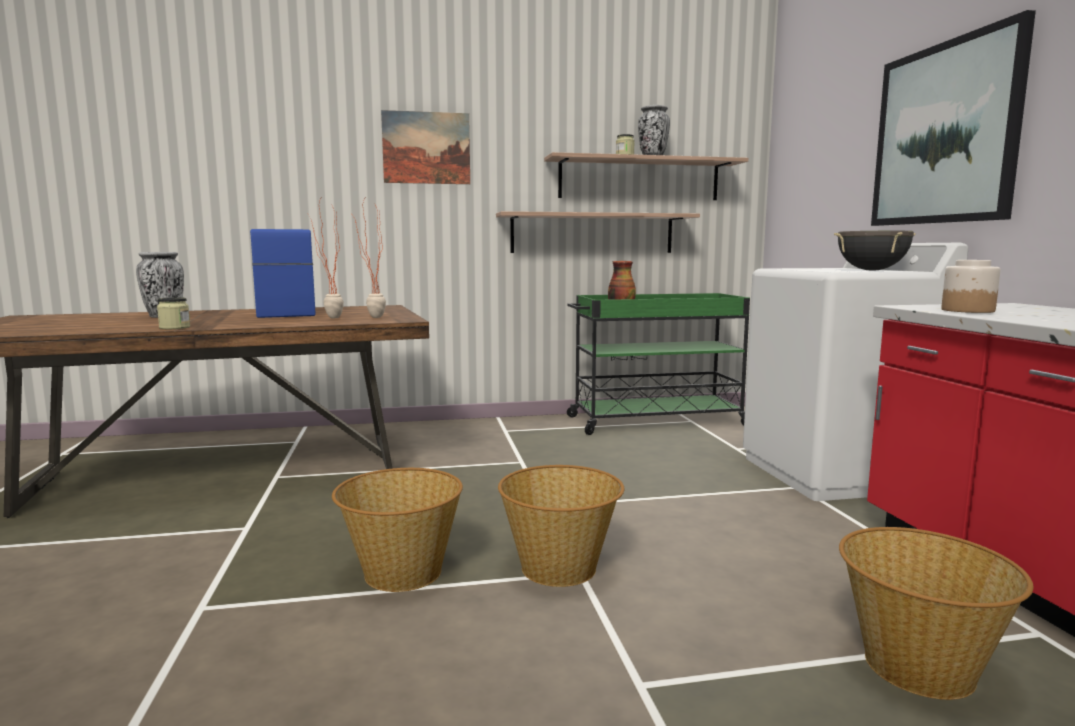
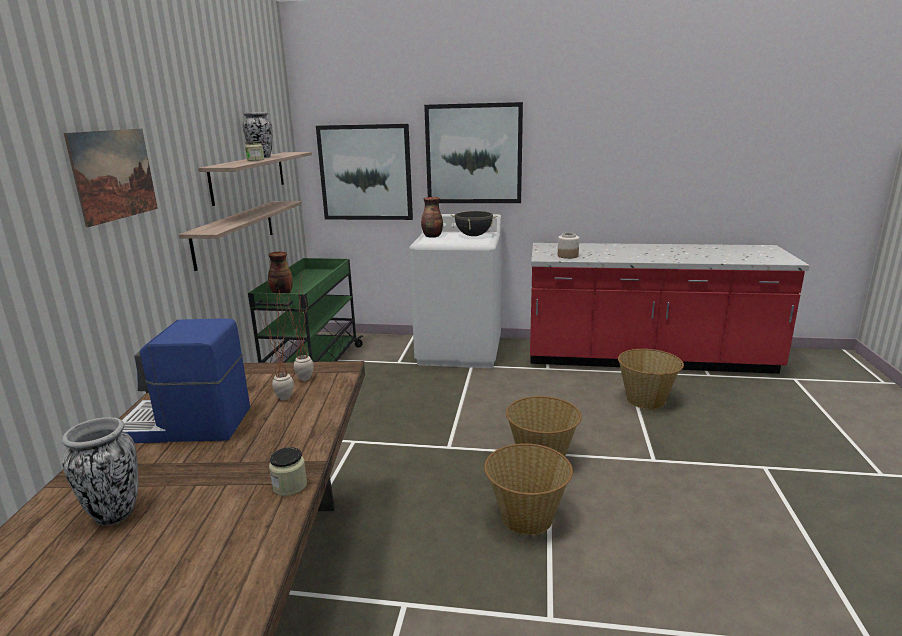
camera: 70 degrees left, 10 degrees up
none -> picture [316,124,413,220]
none -> vase [421,197,443,238]

